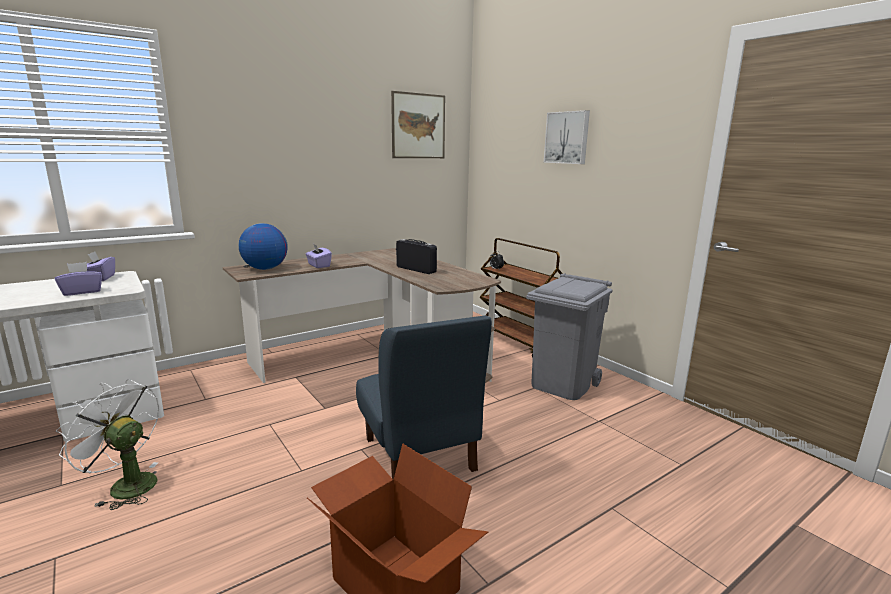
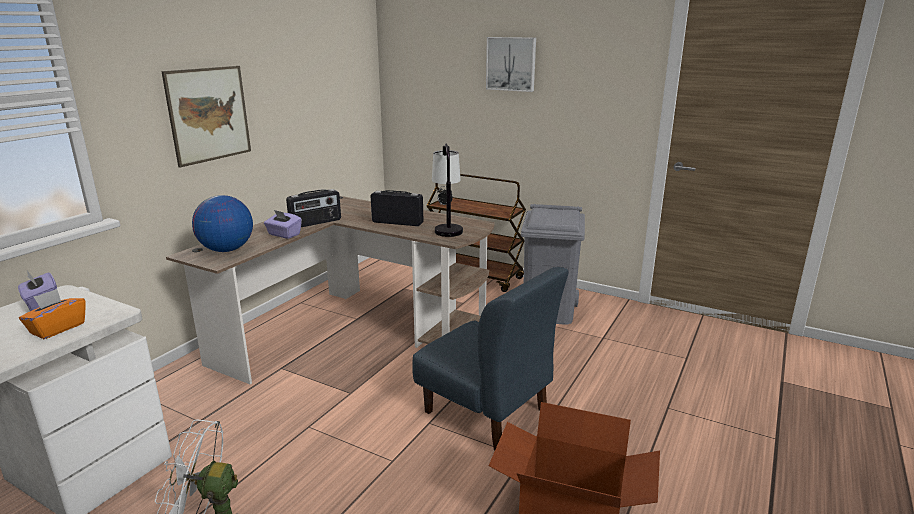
camera: 25 degrees left, 5 degrees up
purple tissue box [55,262,102,296] -> orange tissue box [19,289,85,339]
picture [391,91,445,158] -> picture moved to [161,66,251,168]
none -> radio [286,189,341,227]
none -> table lamp [432,143,463,237]

